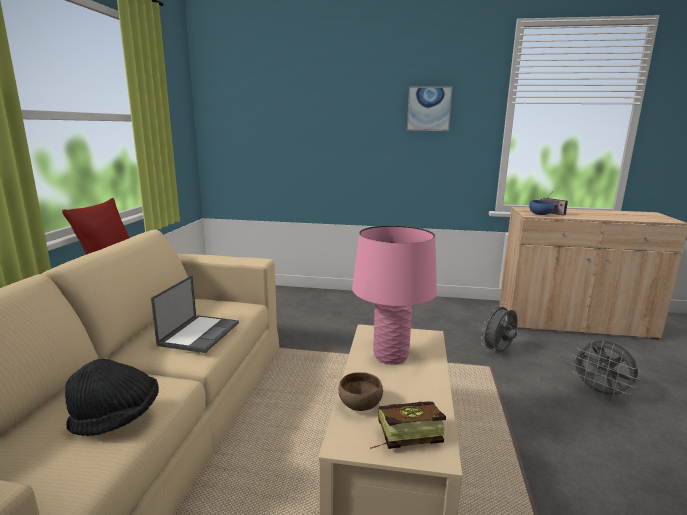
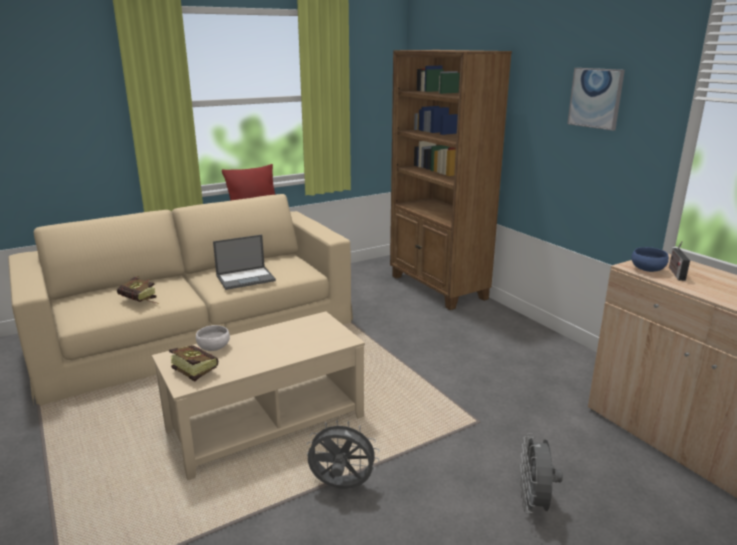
camera: 50 degrees right, 5 degrees up
black hat [65,359,159,436] -> book [117,276,159,304]
brown bowl [338,372,383,411] -> white bowl [196,325,230,351]
pink table lamp [352,225,437,365] -> none
grey fan [482,303,518,352] -> grey fan moved to [307,420,379,489]
none -> brown bookcase [390,50,512,310]

